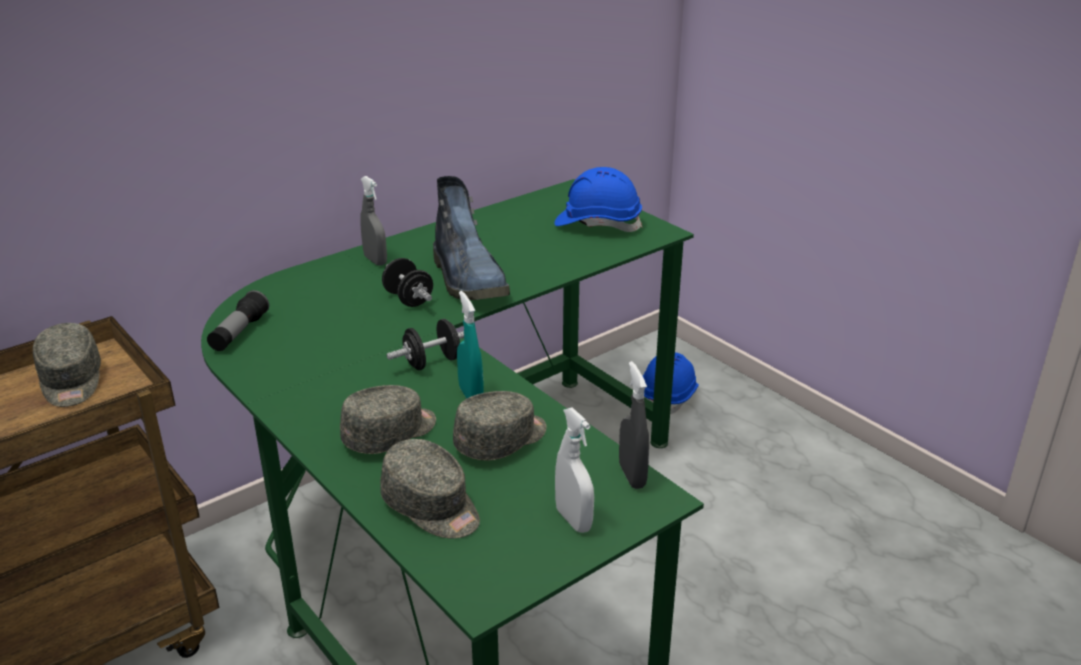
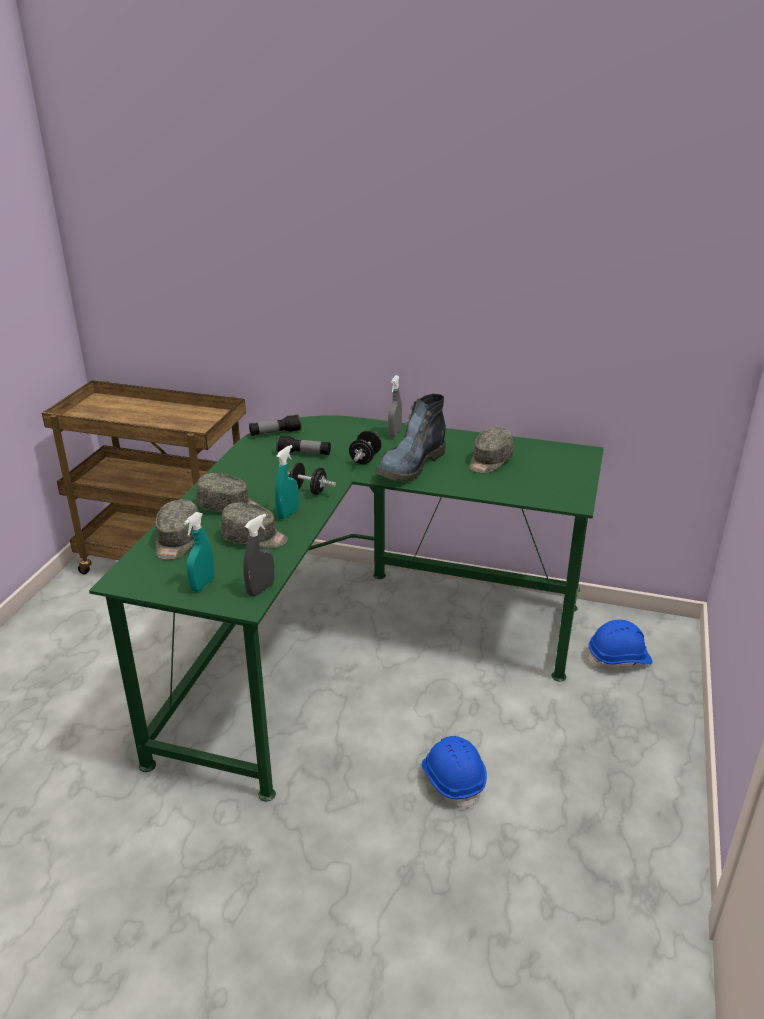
camera: 55 degrees right, 0 degrees up
grey cap [33,323,101,407] -> grey cap moved to [469,427,514,473]
blue hard hat [554,167,642,232] -> blue hard hat moved to [422,736,487,809]
white spray bottle [555,407,594,533] -> turquoise spray bottle [184,512,214,592]
none -> flashlight [276,435,331,455]

